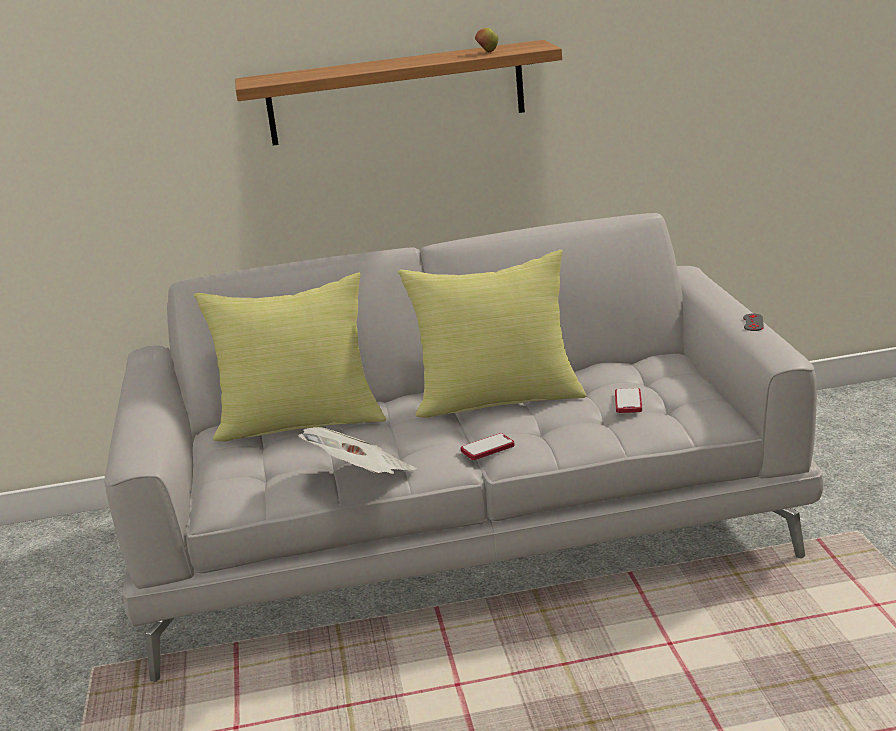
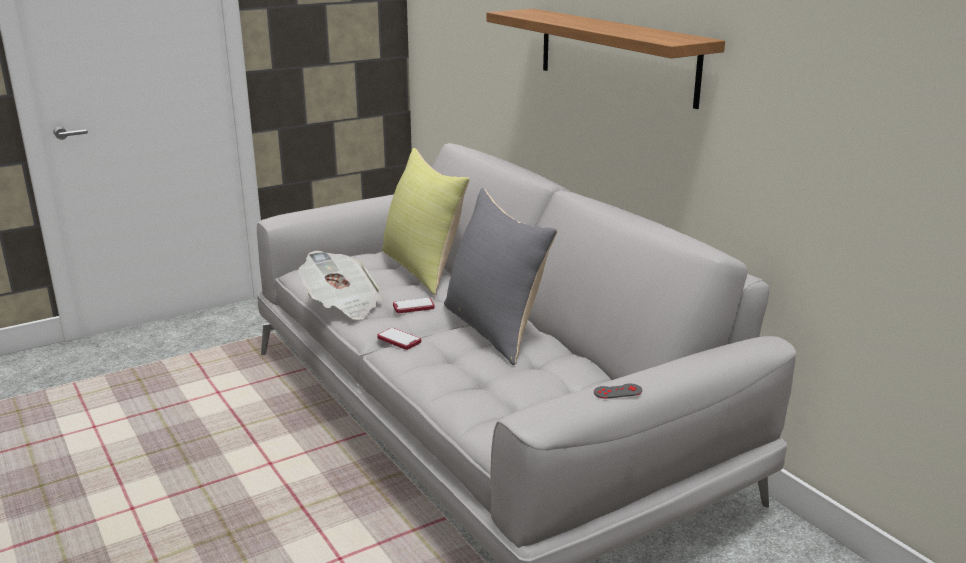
camera: 65 degrees right, 0 degrees up
yellow pillow [398,250,587,418] -> grey pillow [444,188,558,365]
apple [475,28,498,52] -> none
phone [615,388,642,413] -> phone moved to [393,298,434,313]

